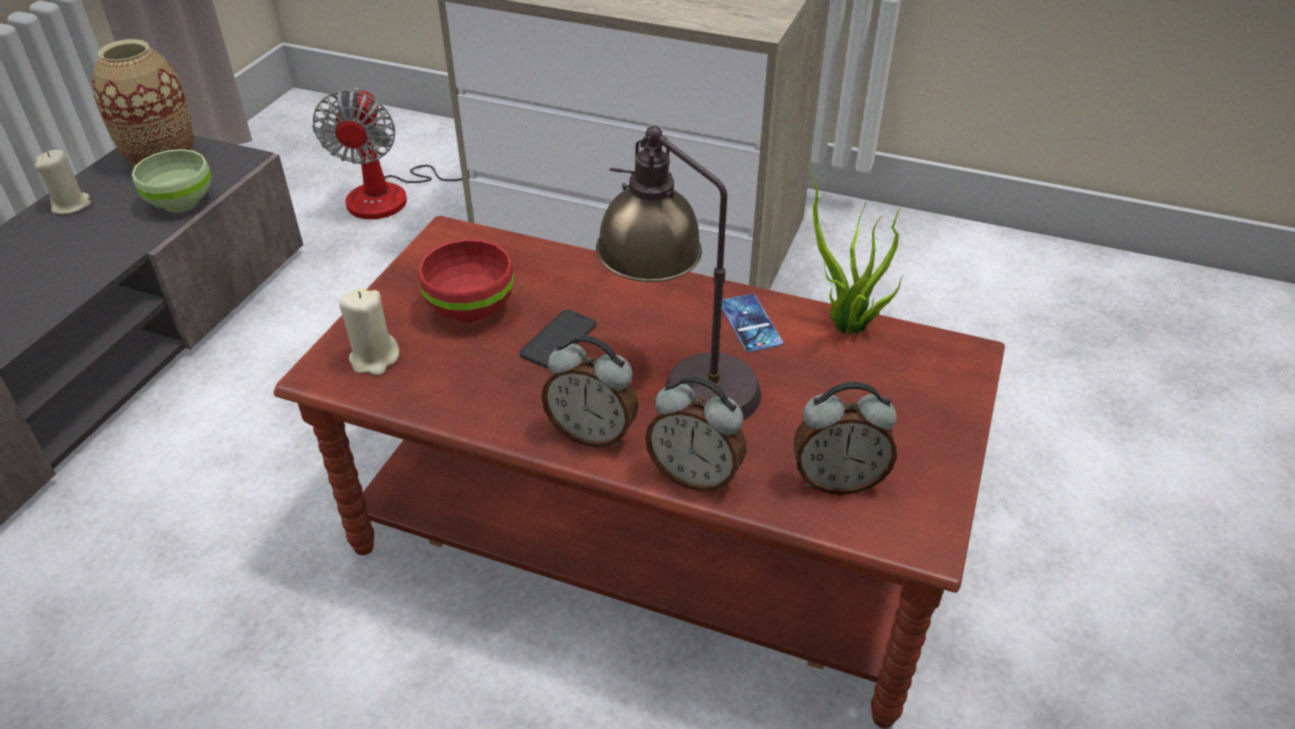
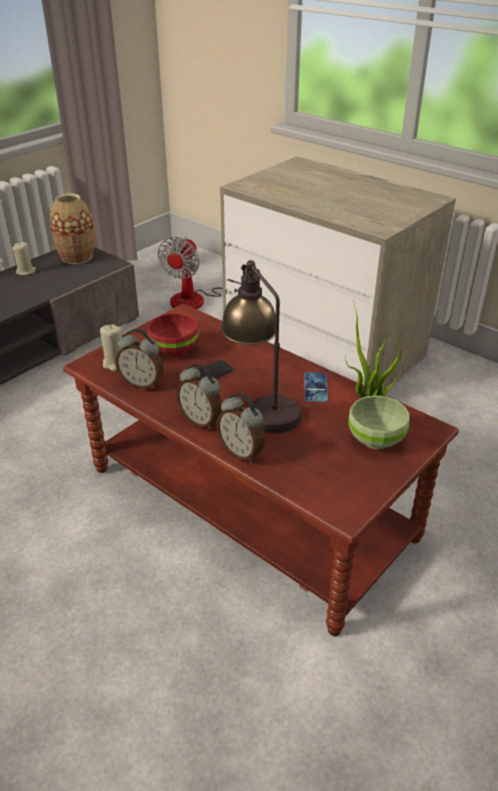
camera: 20 degrees right, 5 degrees down
green bowl [132,149,211,212] -> green bowl moved to [348,395,409,449]
alarm clock [794,382,897,495] -> alarm clock moved to [115,329,164,389]

